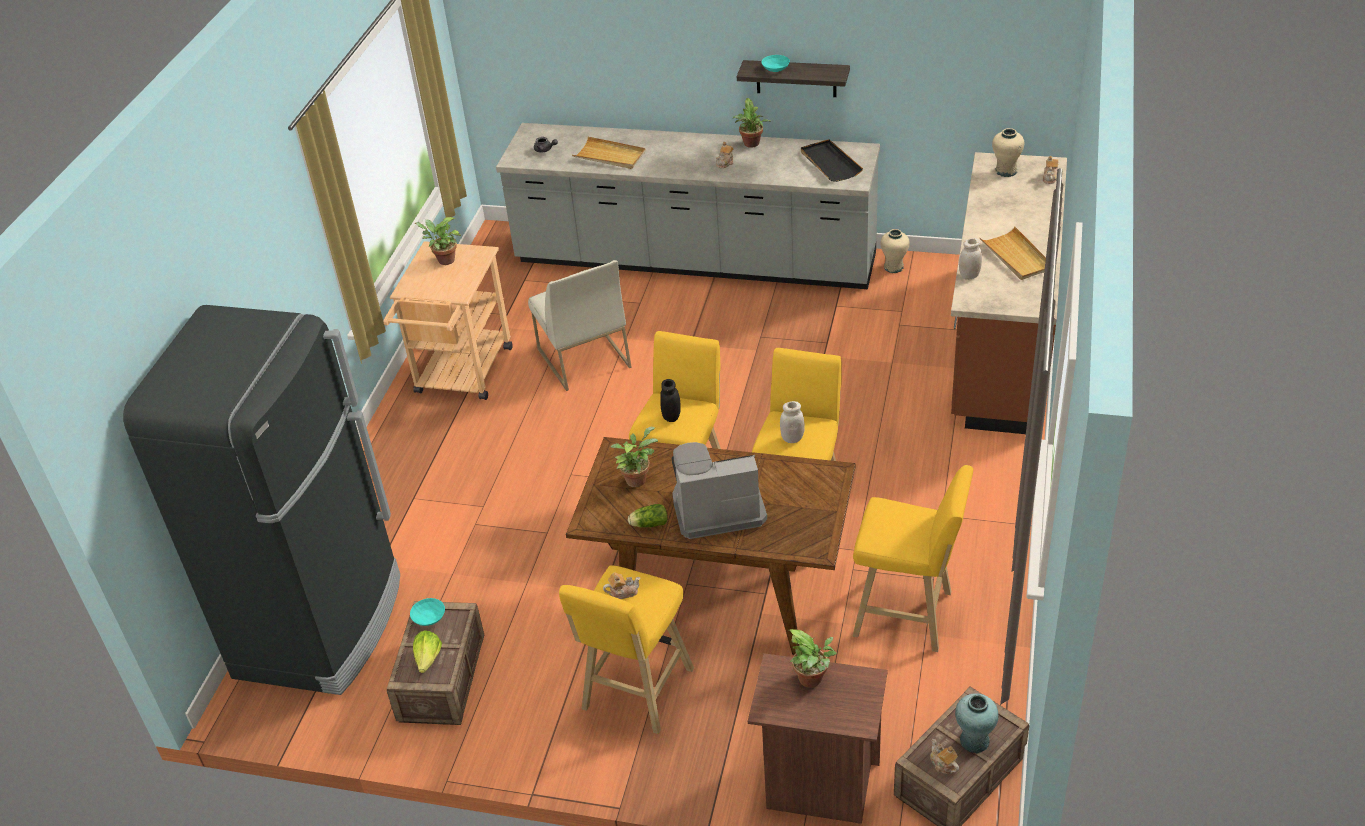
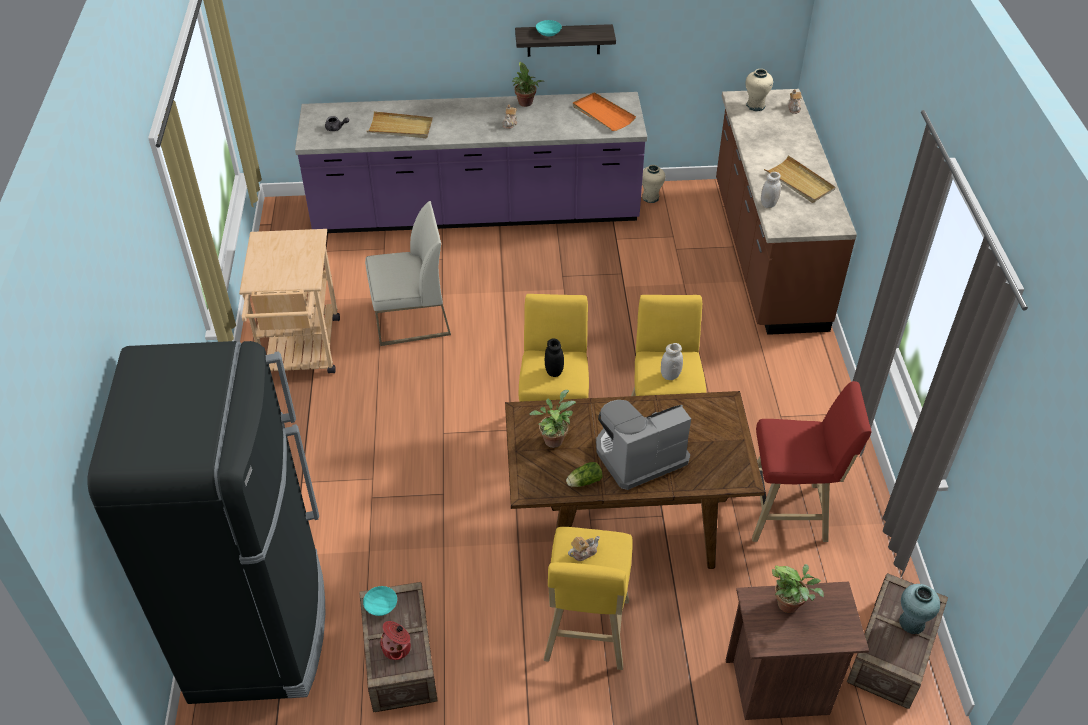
camera: 20 degrees left, 5 degrees up
lettuce [413,630,442,673] -> cooking pot [380,621,411,660]
potted plant [415,217,461,265] -> none
grey counter [496,123,880,289] -> purple counter [295,92,647,233]
white chair [528,260,632,391] -> white chair turned 60 degrees counterclockwise [365,201,451,346]
black tray [801,139,863,182] -> orange tray [573,92,636,131]
yellow stool [853,465,973,652] -> red stool [752,381,872,542]
teapot [930,739,959,774] -> none

